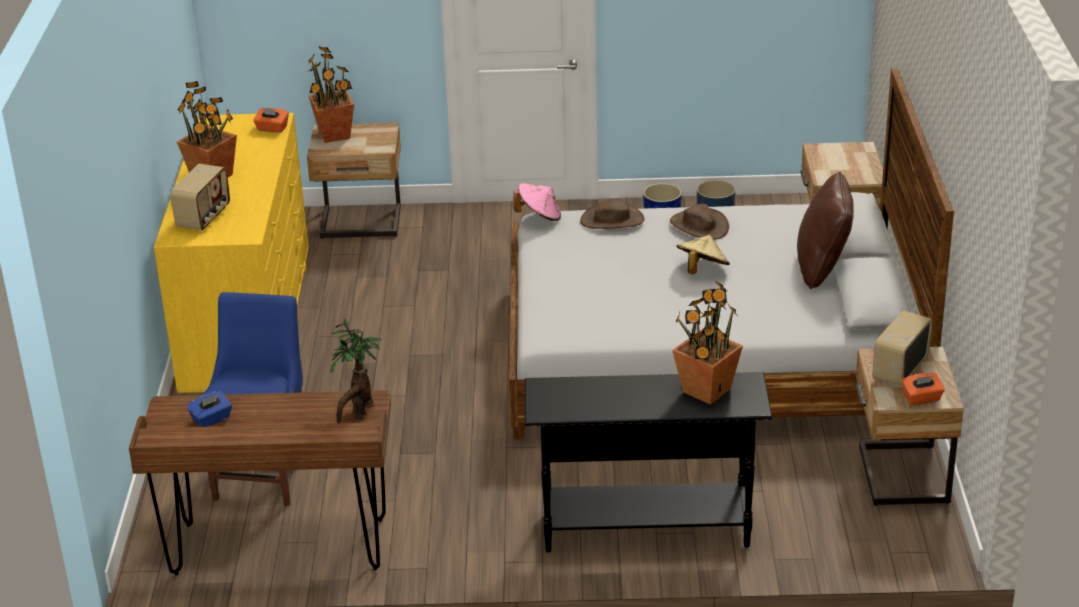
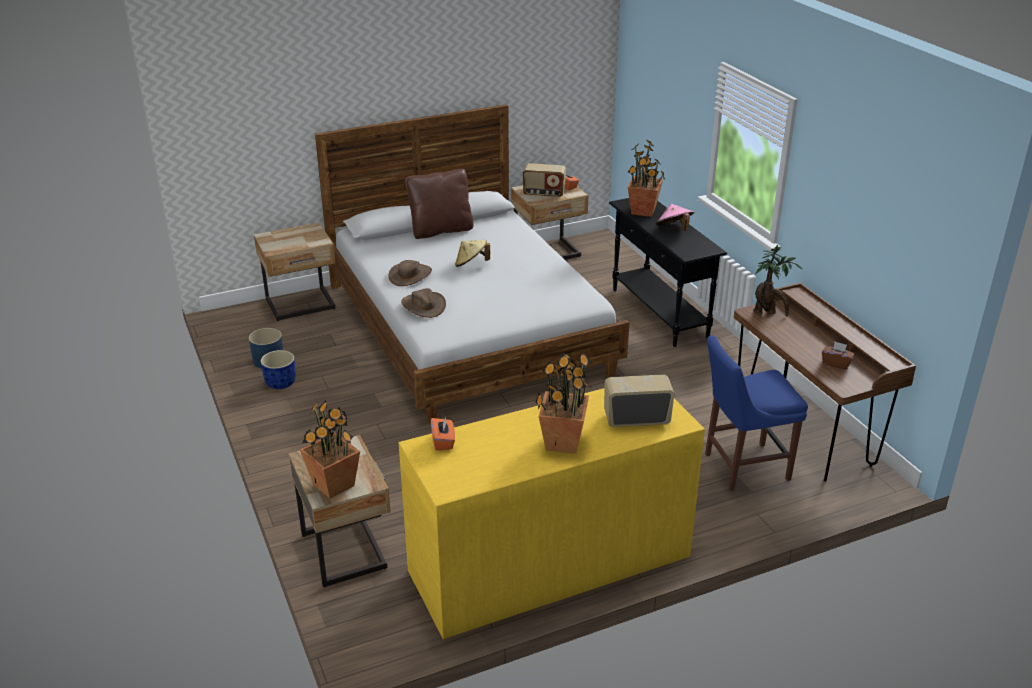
camera: 115 degrees left, 0 degrees up
blue tissue box [187,391,232,427] -> brown tissue box [822,342,855,370]
pink hat [513,183,561,221] -> pink hat moved to [656,204,694,231]

